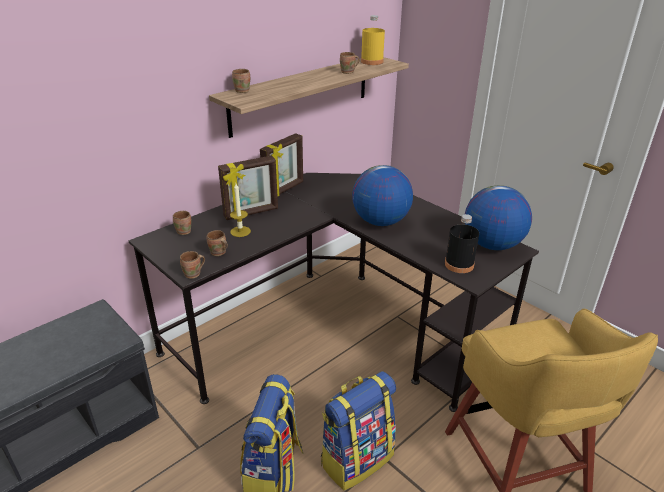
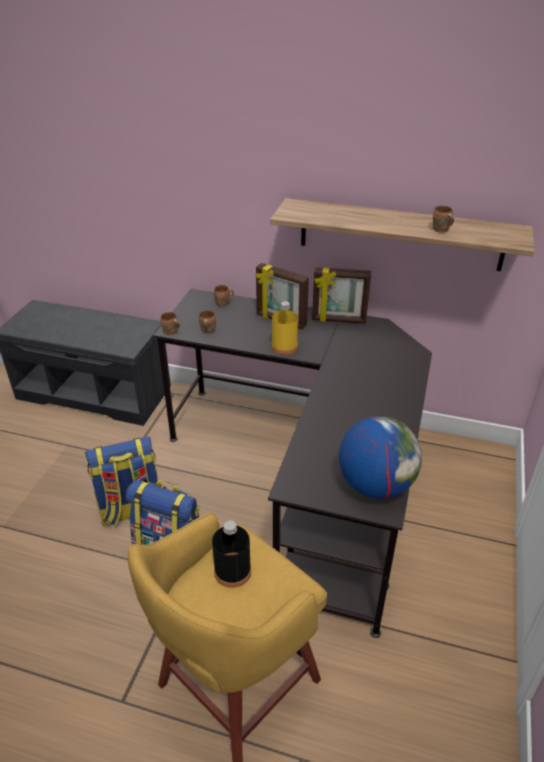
camera: 60 degrees right, 5 degrees up
candle [230,184,251,237] -> none
brown mug [232,69,250,93] -> none
globe [352,165,413,226] -> none
yellow bottle [361,15,385,65] -> yellow bottle moved to [272,301,298,355]
black bottle [445,214,479,273] -> black bottle moved to [212,520,251,588]

